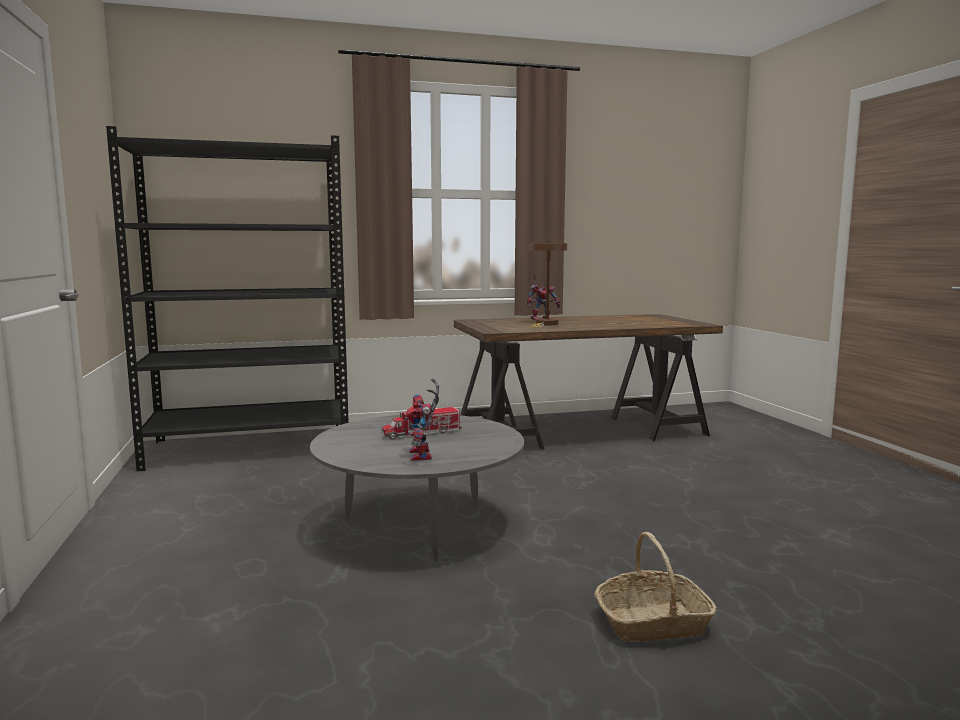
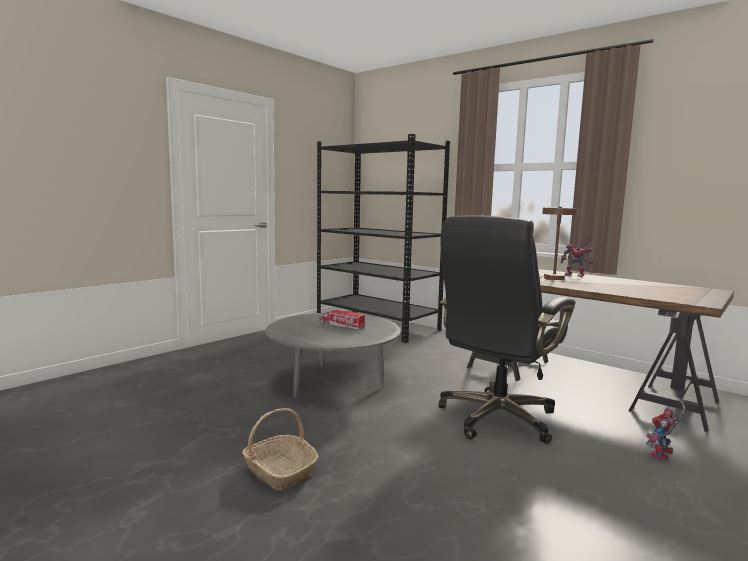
camera: 55 degrees right, 0 degrees up
toy robot [405,378,439,461] -> toy robot moved to [646,401,686,460]
none -> black office chair [439,215,576,444]

